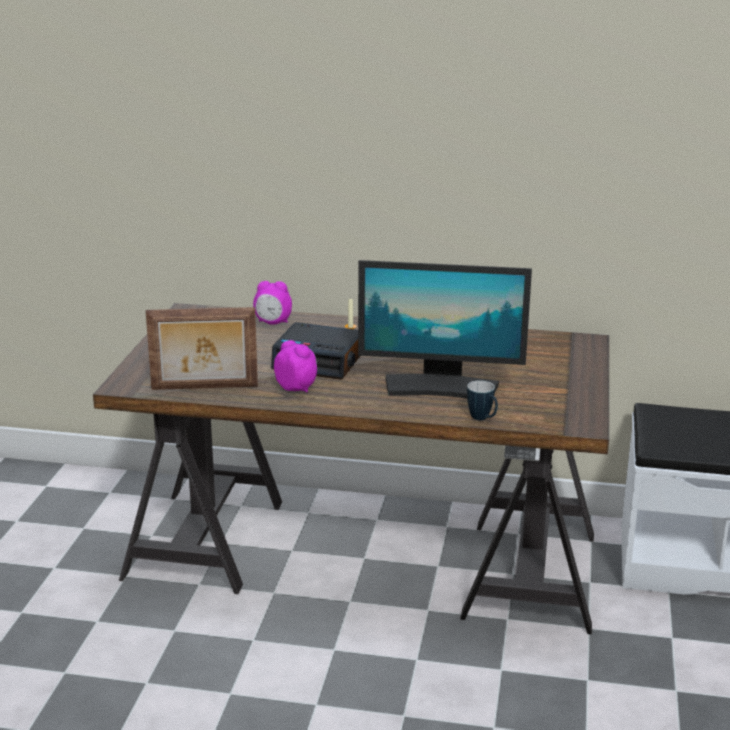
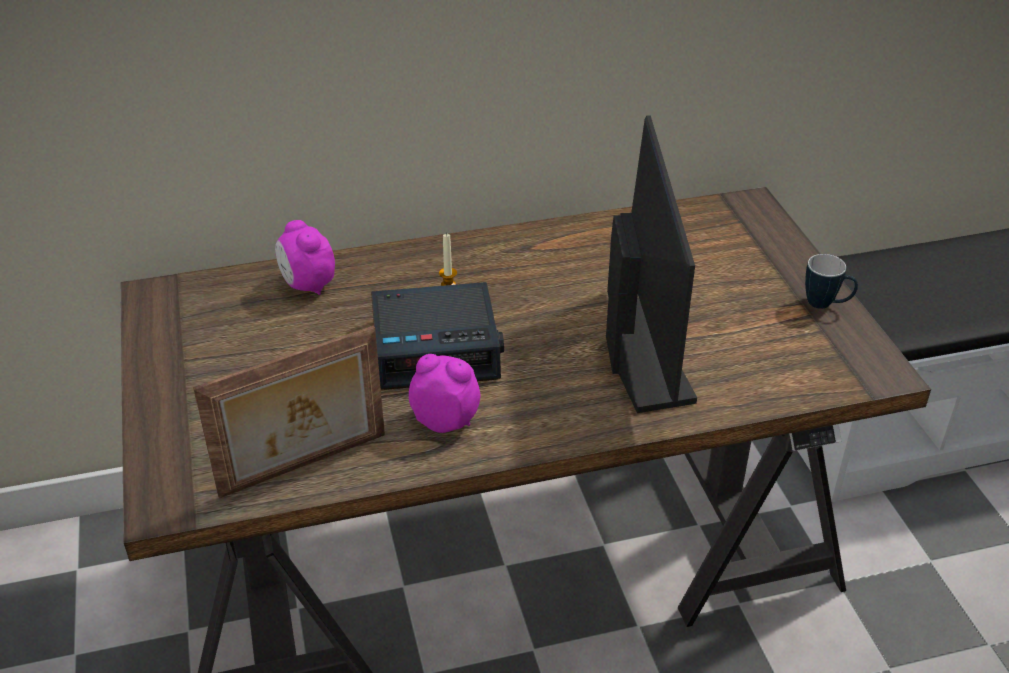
camera: 25 degrees left, 15 degrees up
alarm clock [253,281,292,324] -> alarm clock turned 75 degrees clockwise [275,220,335,295]
monitor [358,260,532,399] -> monitor turned 75 degrees counterclockwise [606,115,697,413]
mug [467,380,498,420] -> mug moved to [805,254,858,309]

